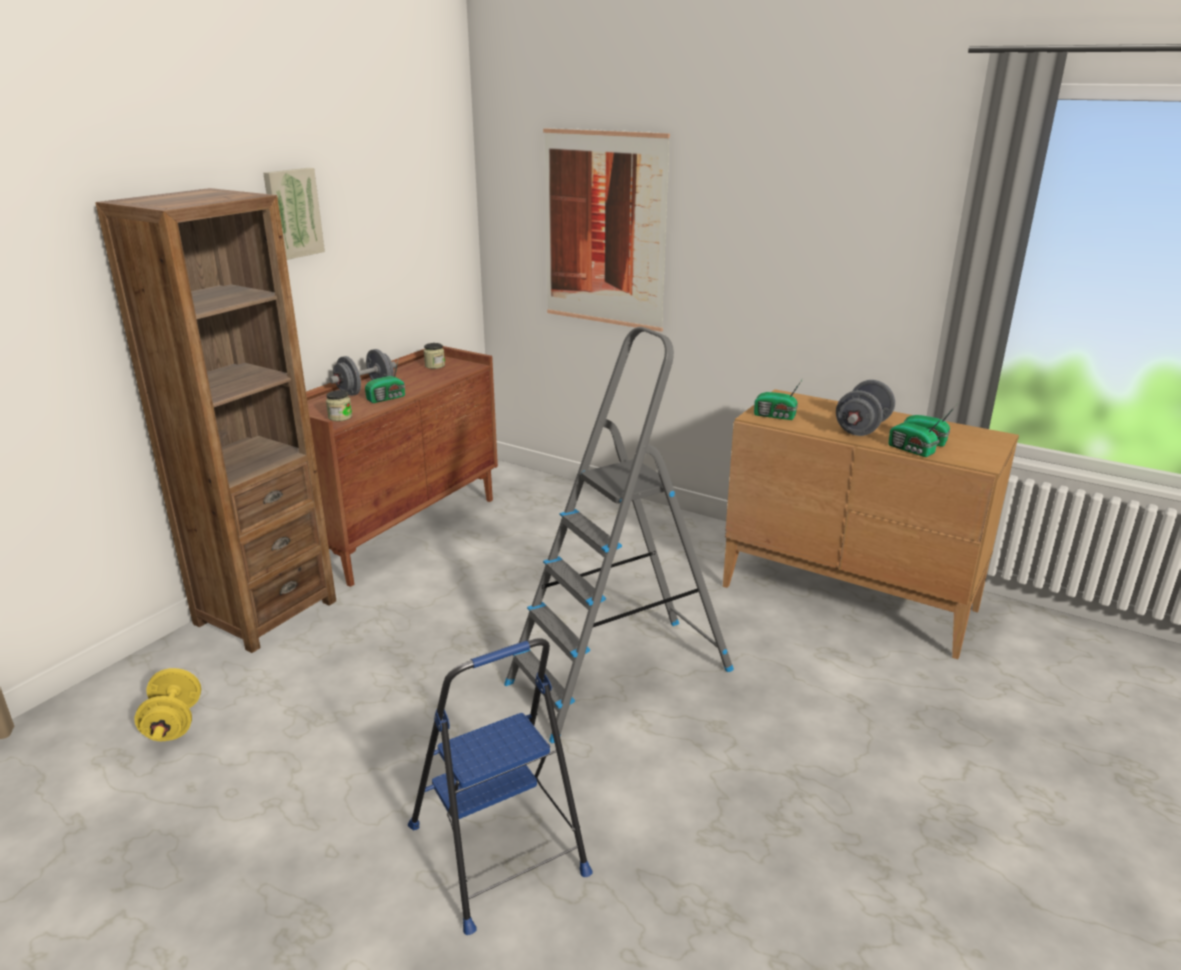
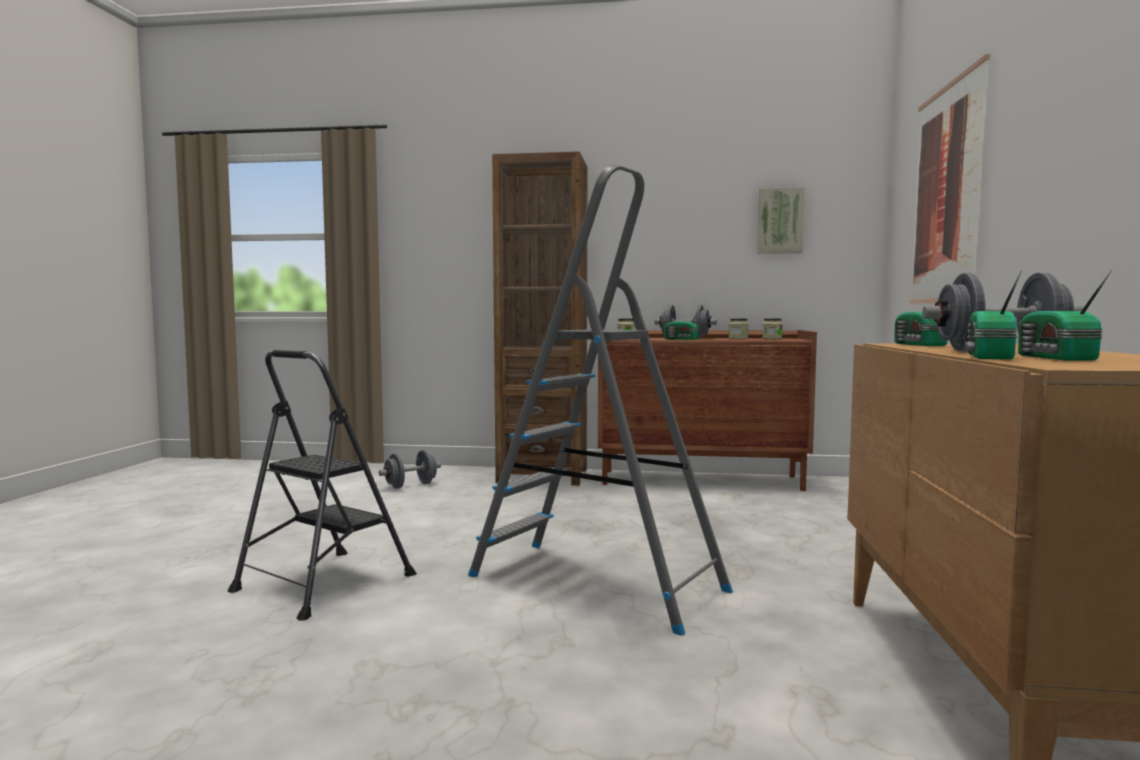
camera: 65 degrees right, 20 degrees down
yellow dumbbell [134,668,201,741] -> grey dumbbell [379,450,441,489]
picture [263,168,325,260] -> picture moved to [757,187,805,254]
blue step ladder [408,638,593,935] -> black step ladder [228,350,417,621]
none -> jar [729,318,748,339]

